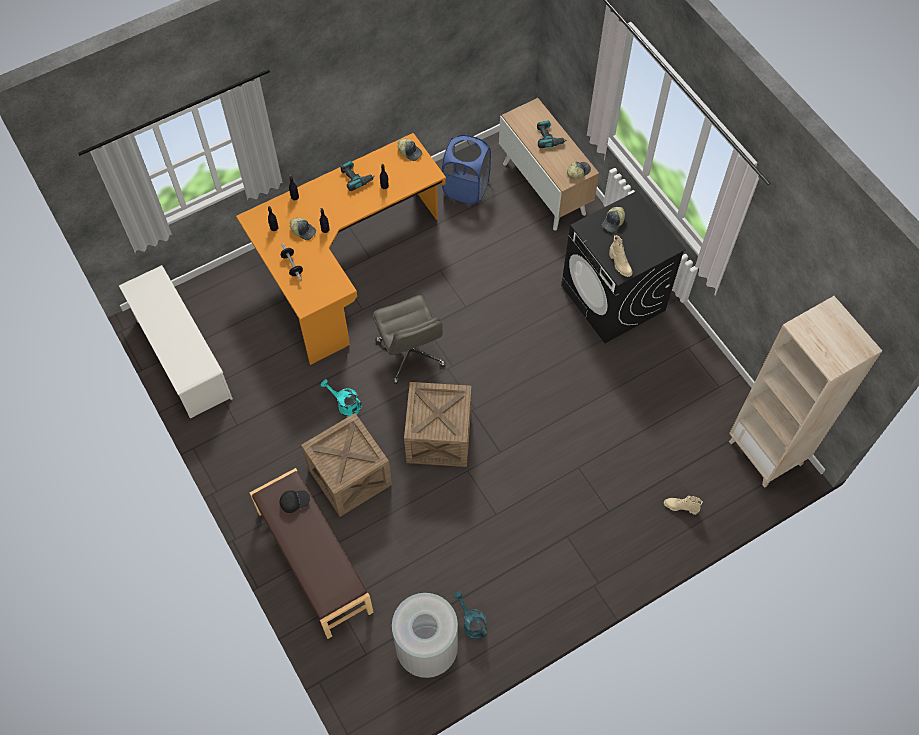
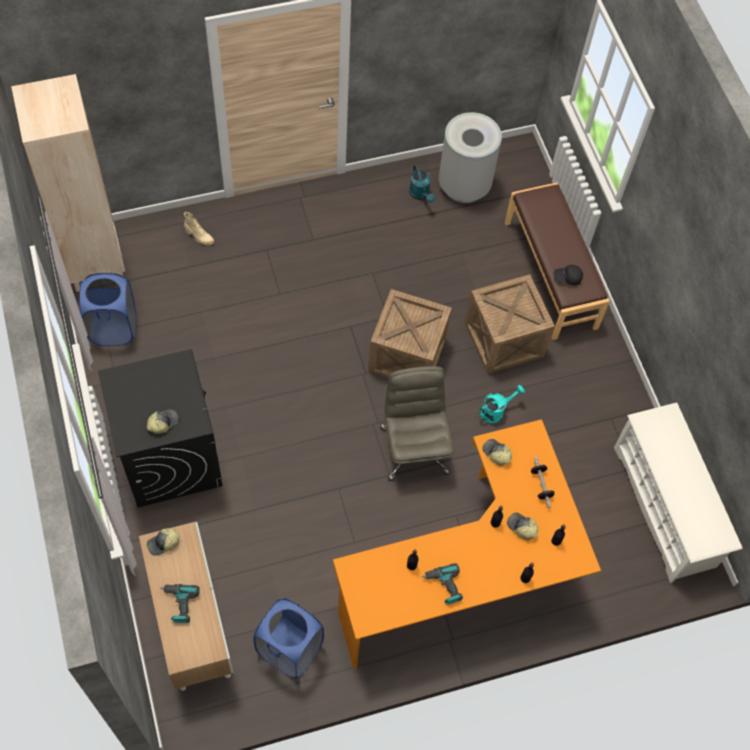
camera: 170 degrees left, 0 degrees up
turquoise watering can [321,379,363,417] -> turquoise watering can turned 75 degrees counterclockwise [479,385,525,423]
cap [398,139,422,161] -> cap moved to [482,439,512,466]
beige boot [609,235,632,277] -> none
none -> blue laundry basket [79,272,136,346]

